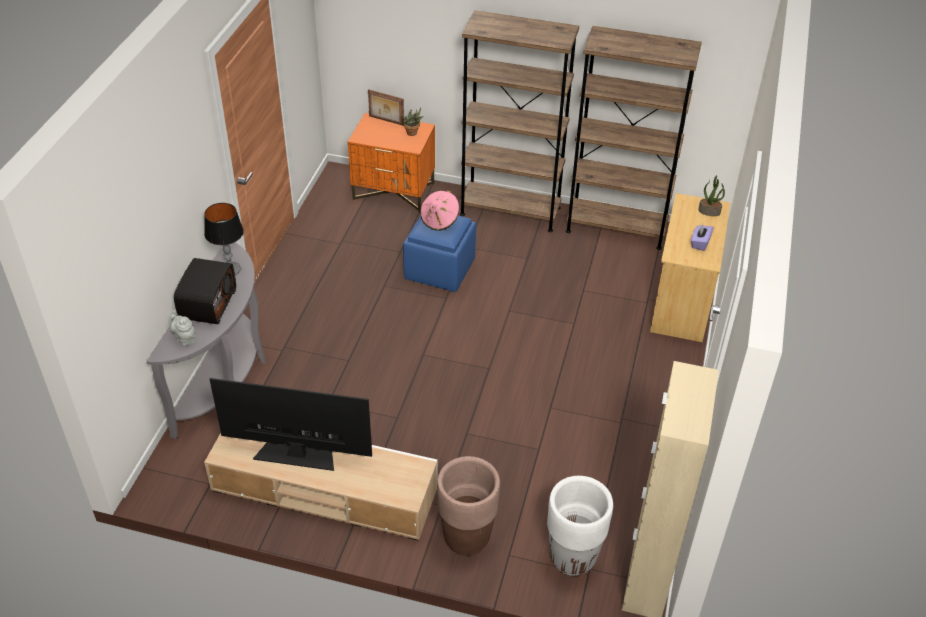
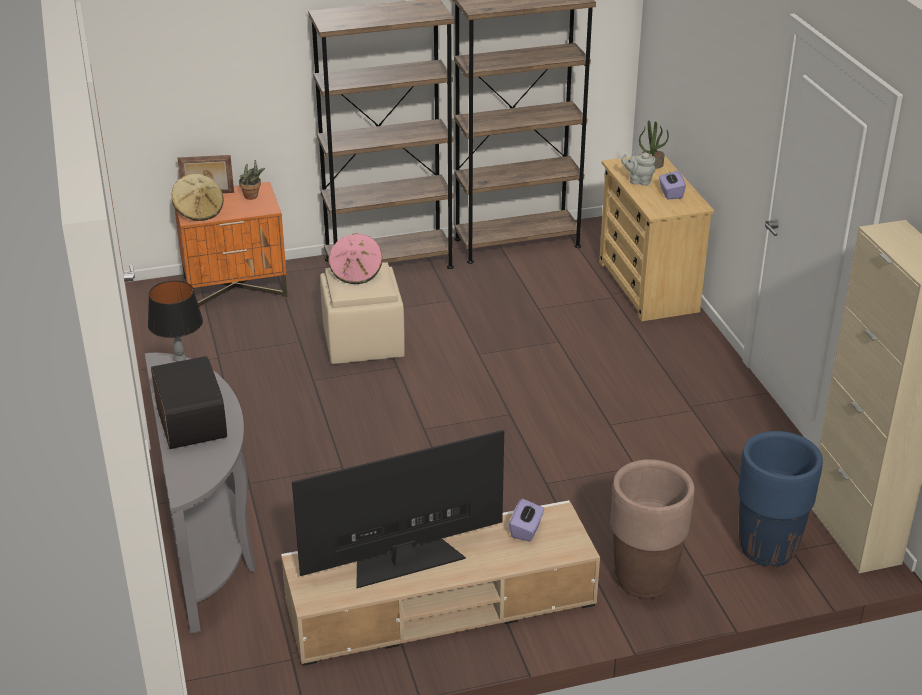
camera: 30 degrees left, 10 degrees down
grey teapot [170,310,196,346] -> grey teapot moved to [621,153,656,186]
blue ottoman [403,216,476,292] -> beige ottoman [320,262,405,364]
white planter [547,476,613,576] -> blue planter [738,431,823,567]
none -> beige hat [172,174,224,221]
none -> purple tissue box [509,499,544,542]

